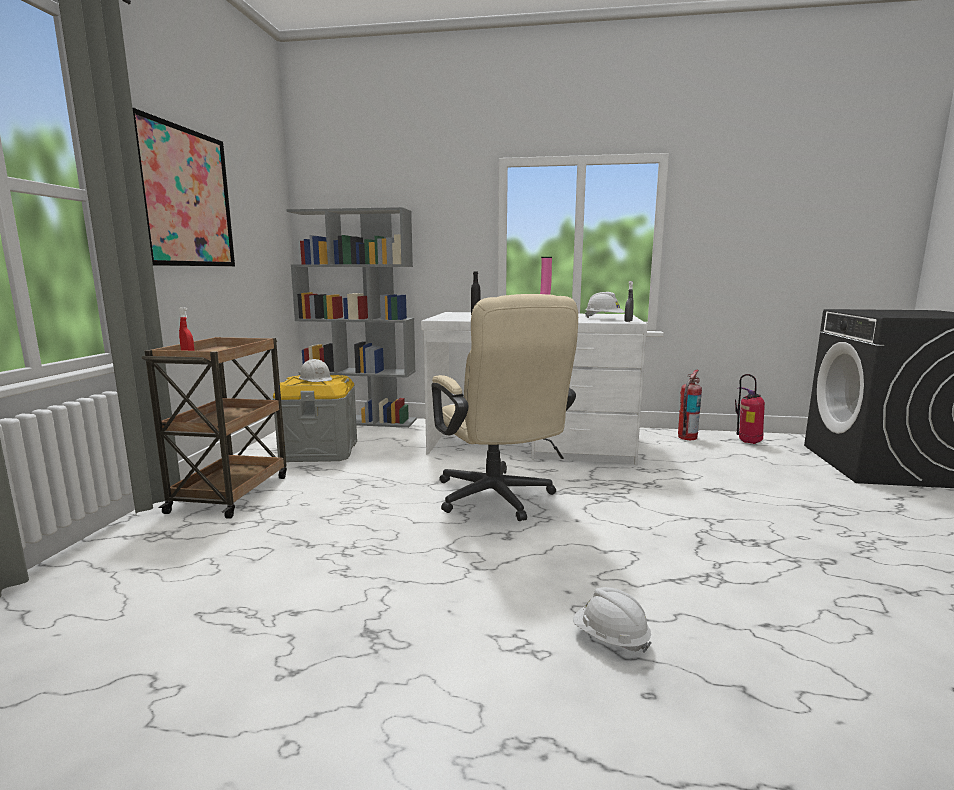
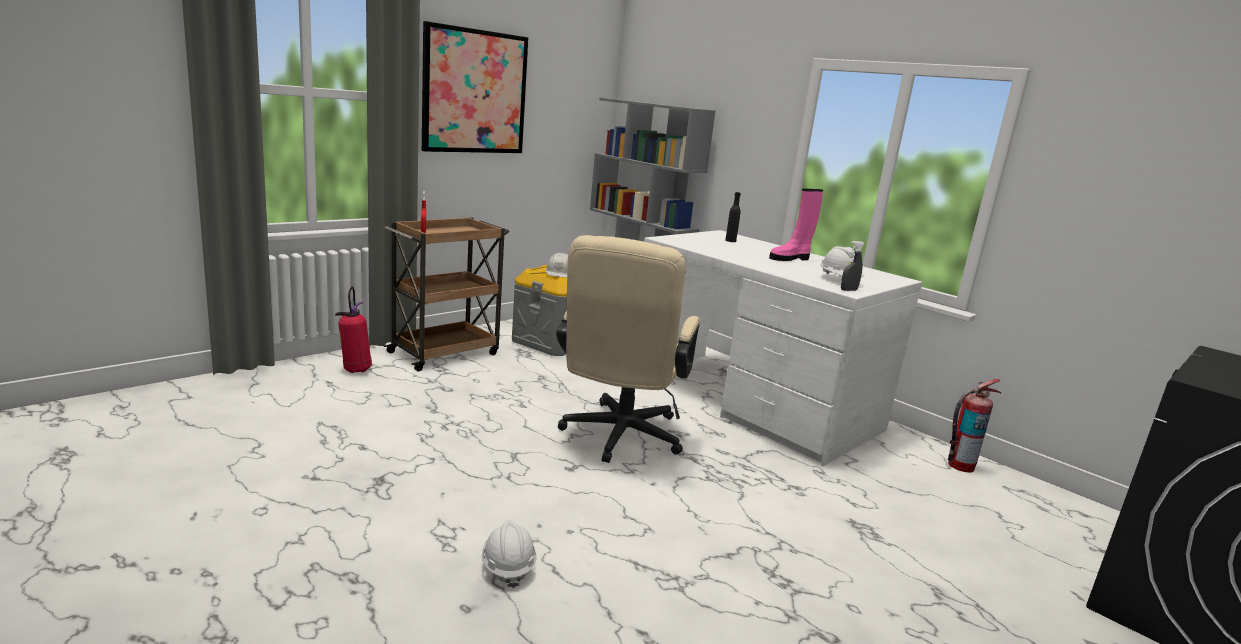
camera: 35 degrees right, 5 degrees up
fire extinguisher [735,374,765,444] -> fire extinguisher moved to [335,286,372,373]

